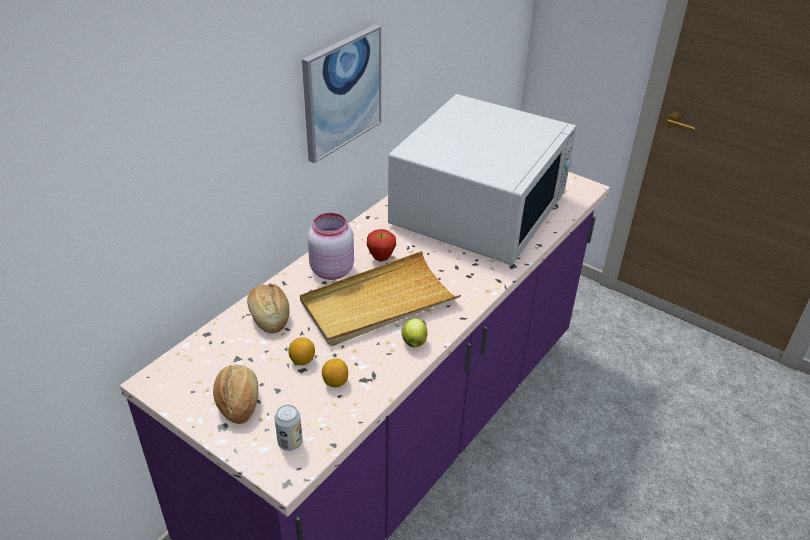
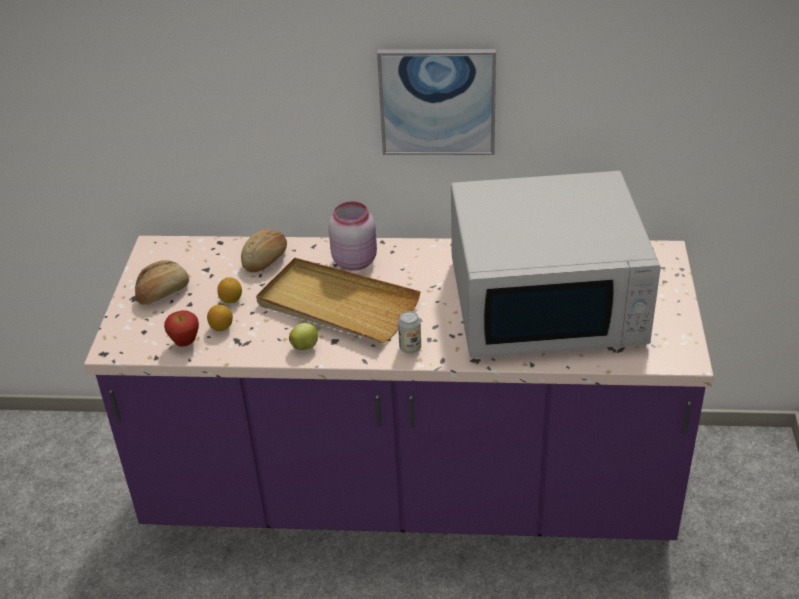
camera: 60 degrees right, 0 degrees up
can [275,405,303,451] -> can moved to [398,311,421,353]
apple [367,229,396,262] -> apple moved to [164,310,199,347]

